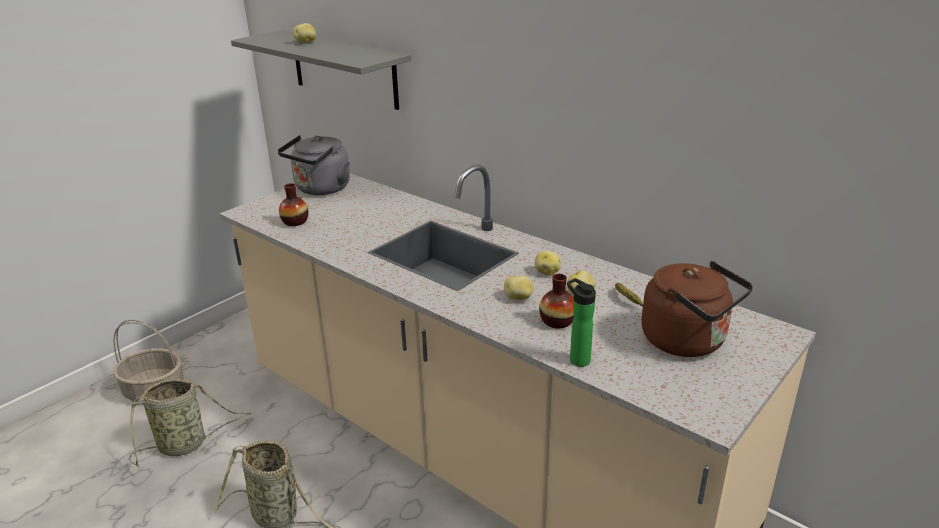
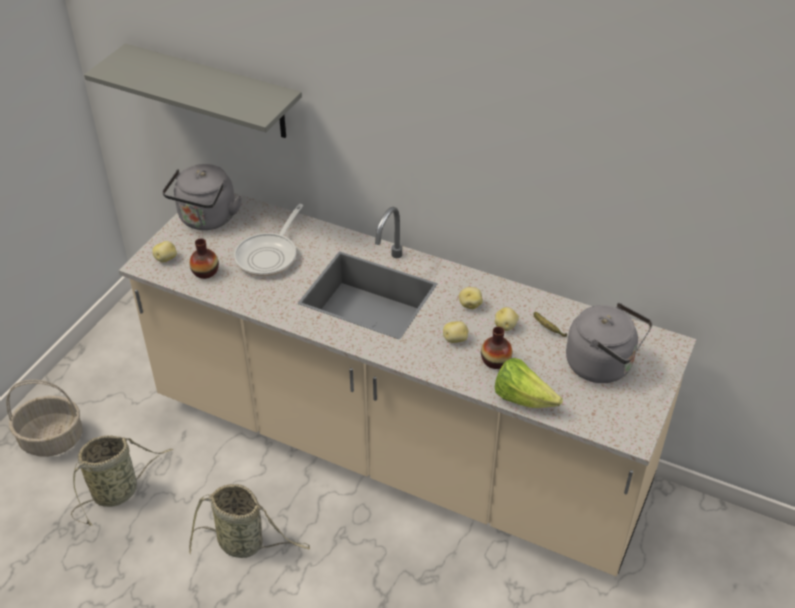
camera: 15 degrees left, 15 degrees up
potato [293,23,316,43] -> potato moved to [152,241,177,262]
bottle [567,278,596,367] -> lettuce [495,358,563,408]
brown kettle [641,261,753,357] -> grey kettle [566,303,652,383]
none -> frying pan [234,204,303,277]

